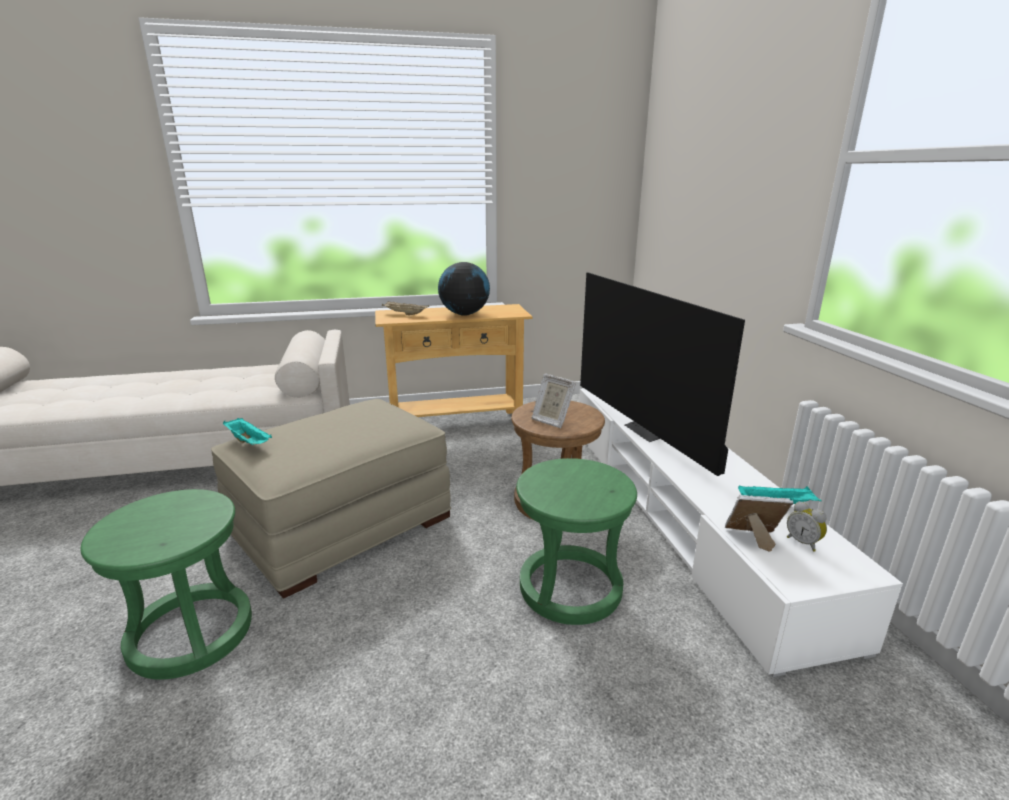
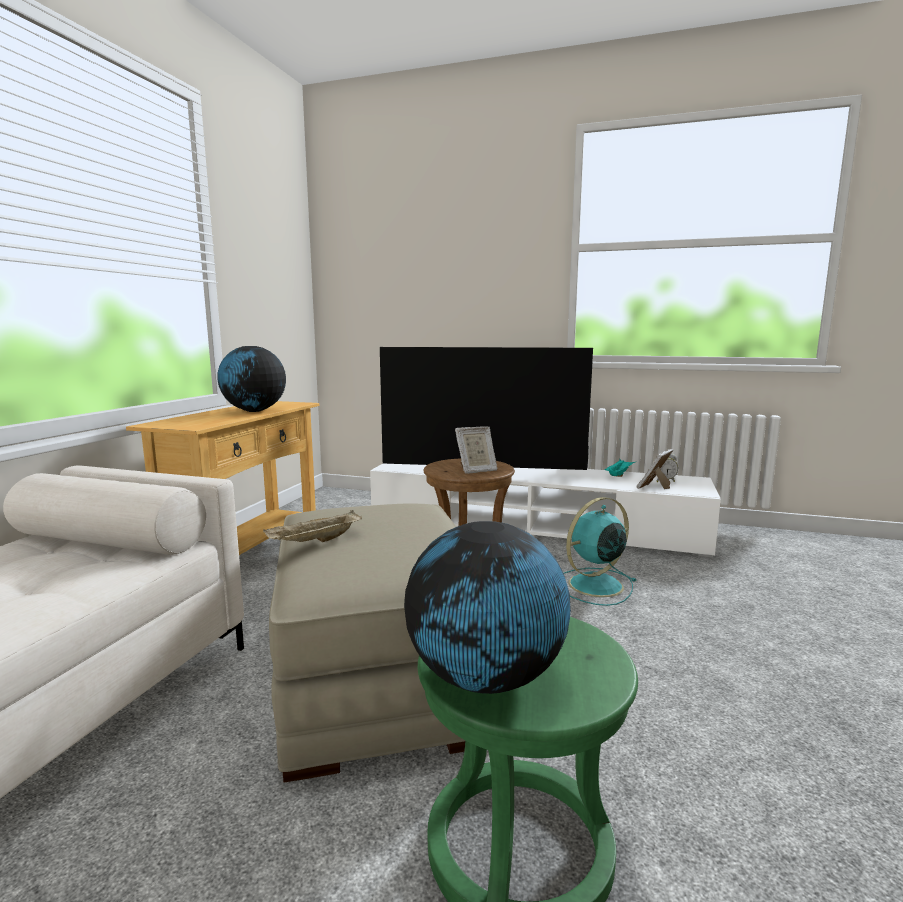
camera: 60 degrees left, 10 degrees down
turquoise tray [223,418,272,445] -> none
beige tray [382,301,429,315] -> beige tray moved to [263,510,362,542]
green stool [516,458,637,625] -> turquoise fan [564,497,636,606]
none -> globe [404,521,571,694]

